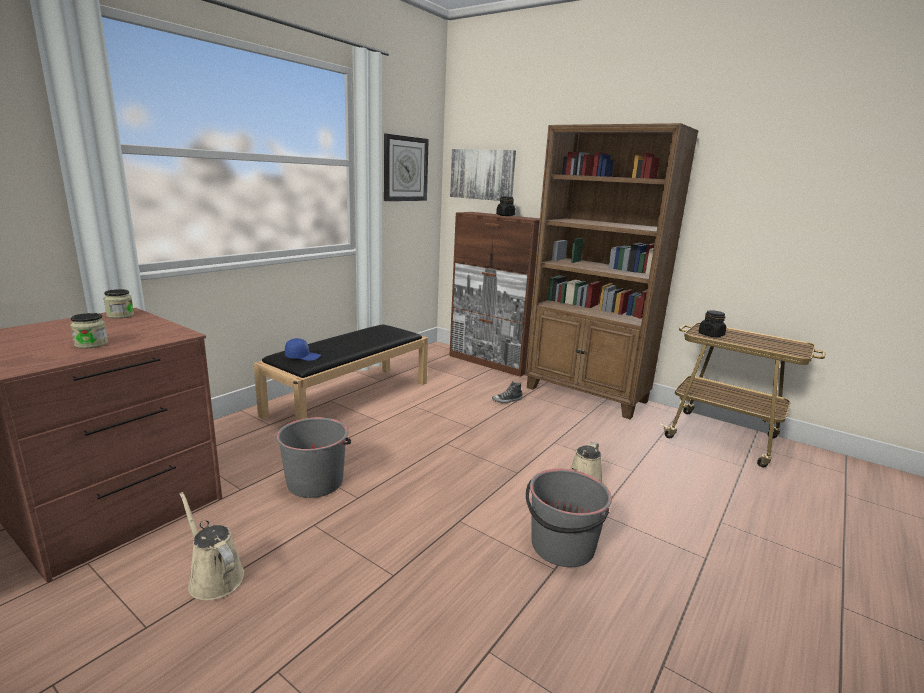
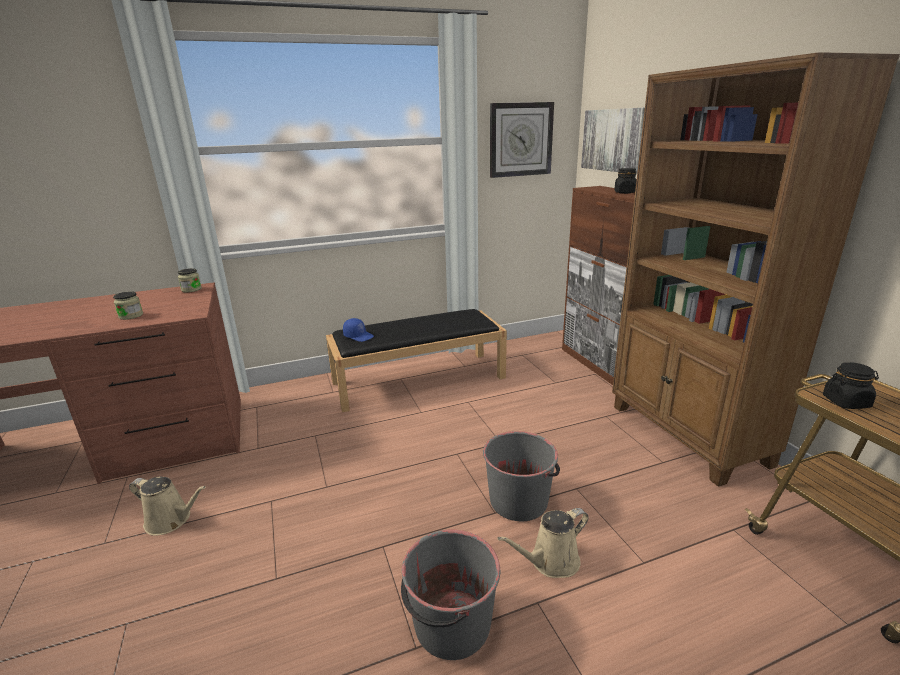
camera: 35 degrees right, 5 degrees up
beige watering can [180,492,244,600] -> beige watering can turned 120 degrees clockwise [129,477,206,536]
grey bucket [276,417,351,498] -> grey bucket moved to [483,431,560,521]
shoe [492,381,523,403] -> none

